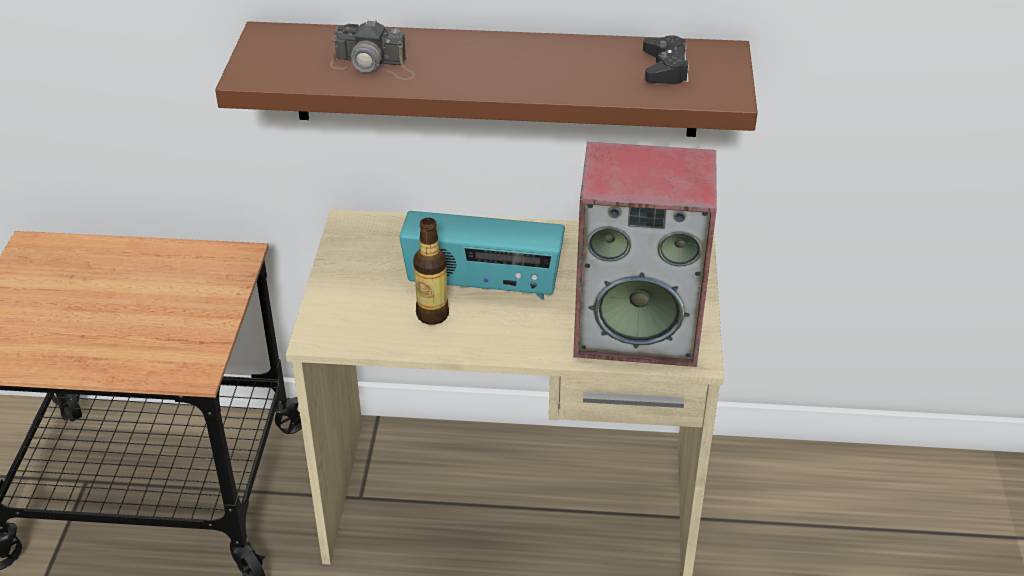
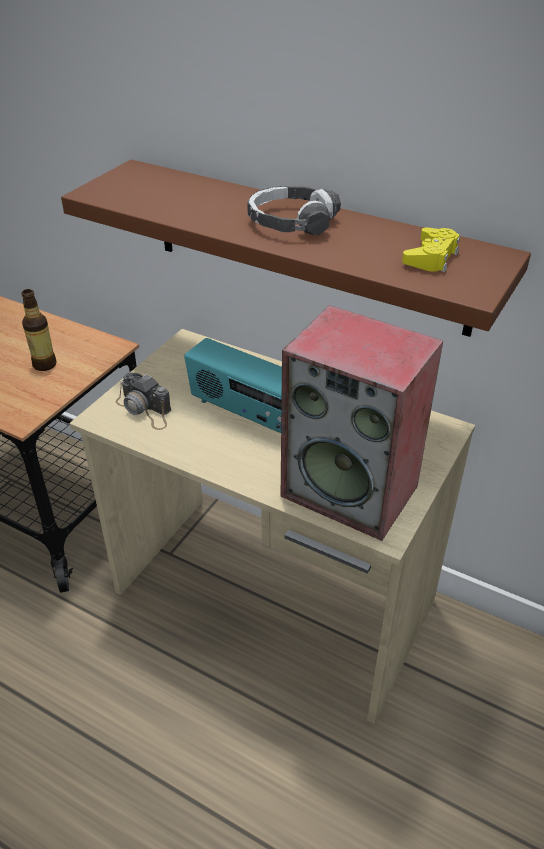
camera: 25 degrees right, 0 degrees up
camera [330,19,415,80] -> camera moved to [116,373,171,430]
bottle [413,218,449,325] -> bottle moved to [21,289,57,371]
black game controller [643,35,689,84] -> yellow game controller [402,227,460,272]
none -> headphones [247,185,341,236]

